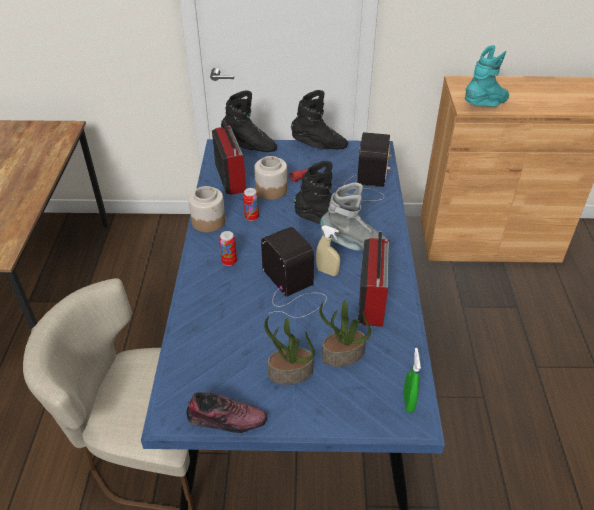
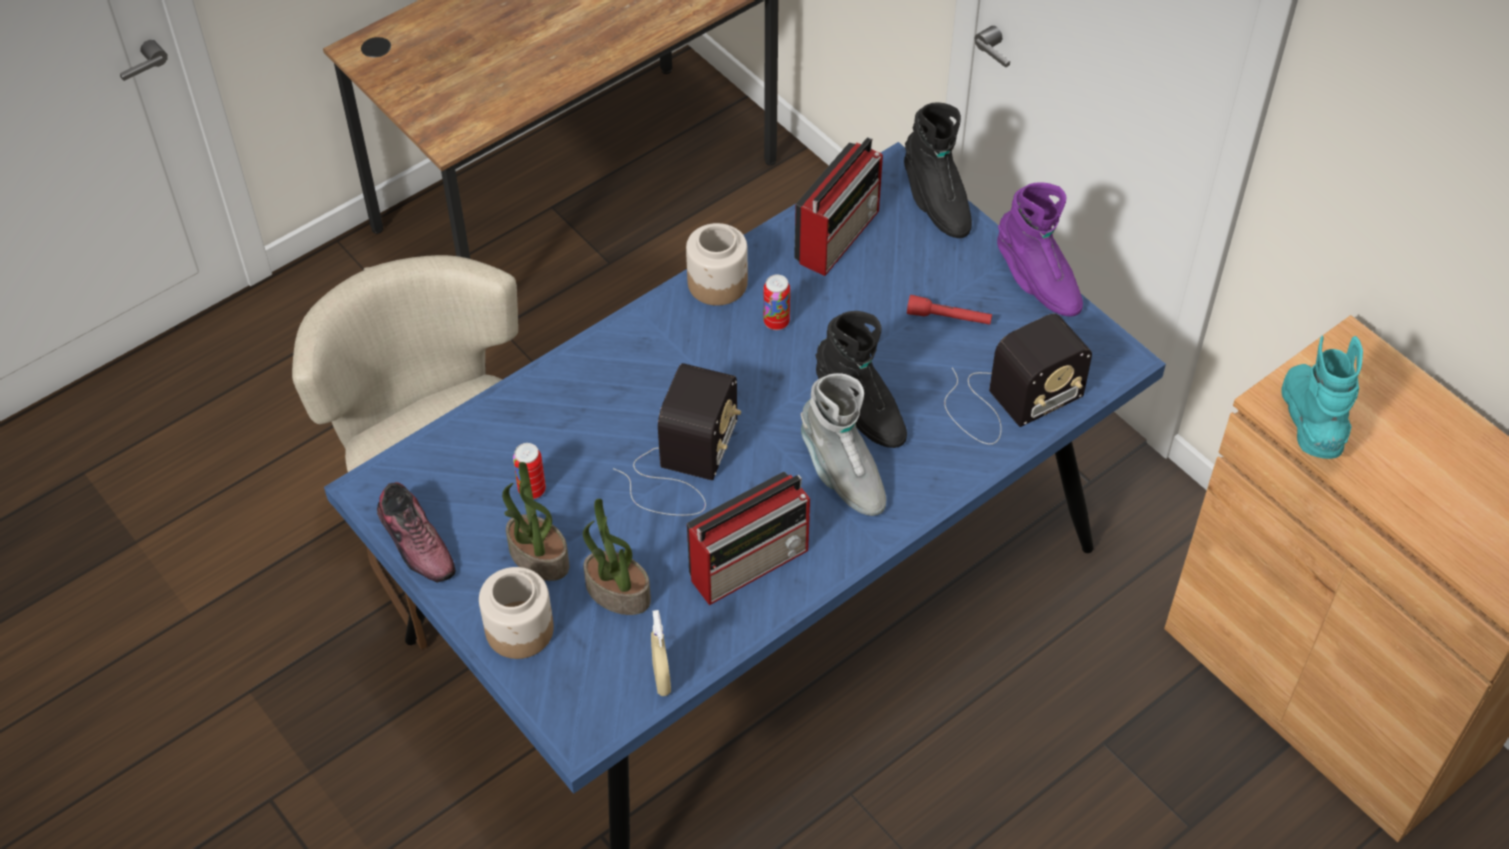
camera: 50 degrees right, 10 degrees up
can [219,231,237,266] -> can moved to [513,443,546,499]
jar [254,156,287,200] -> jar moved to [479,567,554,659]
black boot [291,90,348,150] -> purple boot [997,182,1083,317]
beige spray bottle [316,225,340,276] -> beige spray bottle moved to [651,610,671,696]
green spray bottle [404,348,421,413] -> none
turquoise boot [465,45,509,107] -> turquoise boot turned 105 degrees counterclockwise [1281,336,1363,459]

